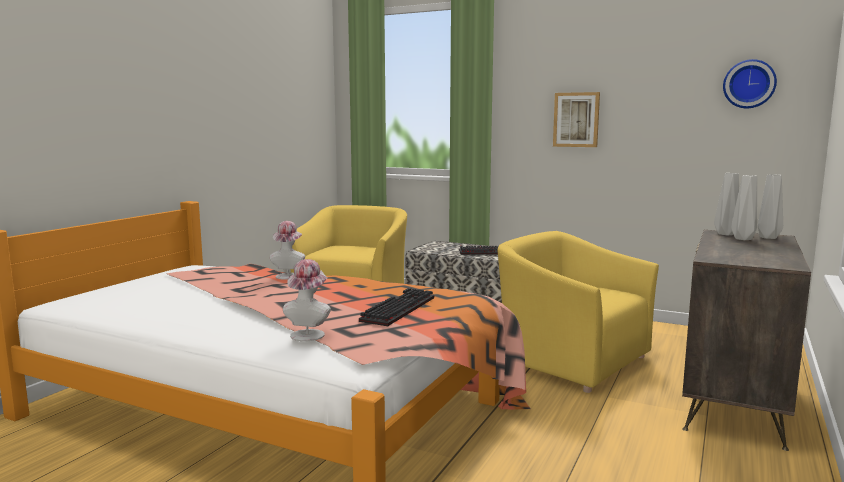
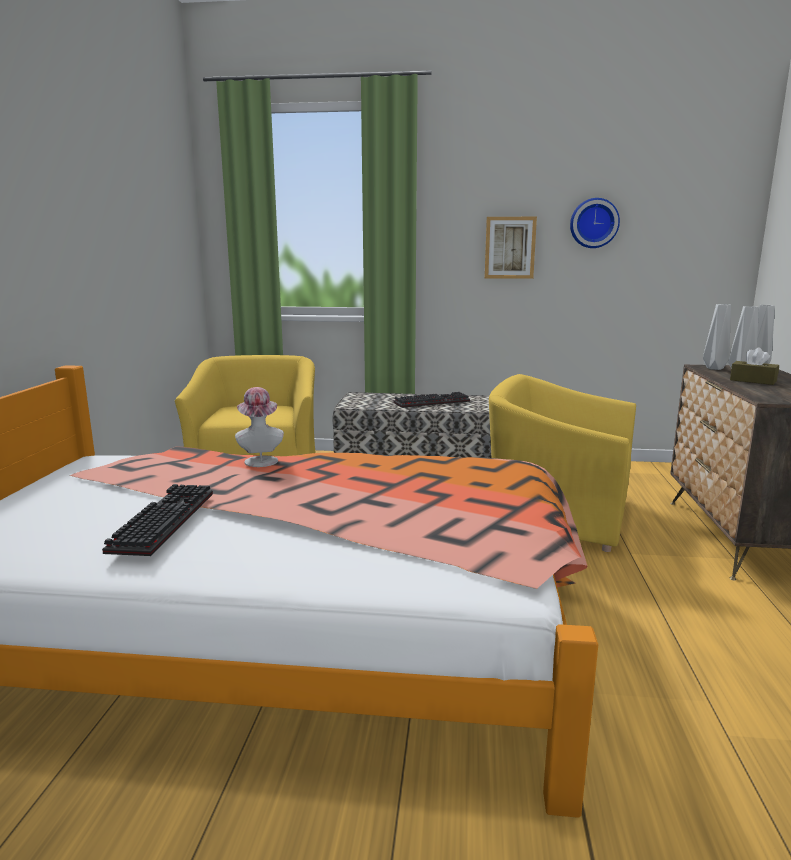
camera: 20 degrees left, 5 degrees up
hat [283,259,331,341] -> none
keyboard [359,288,434,326] -> keyboard moved to [102,484,213,556]
wall clock [723,59,777,108] -> wall clock moved to [570,198,620,248]
none -> brown tissue box [730,347,779,385]

